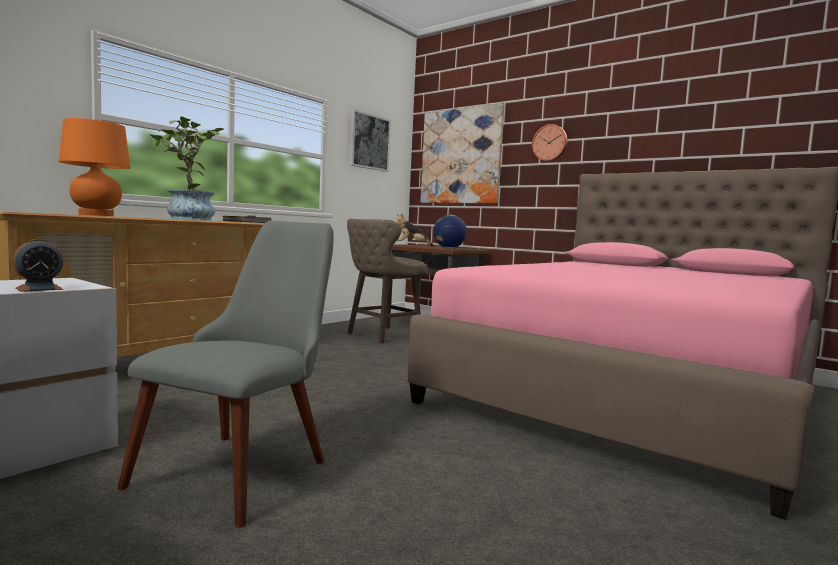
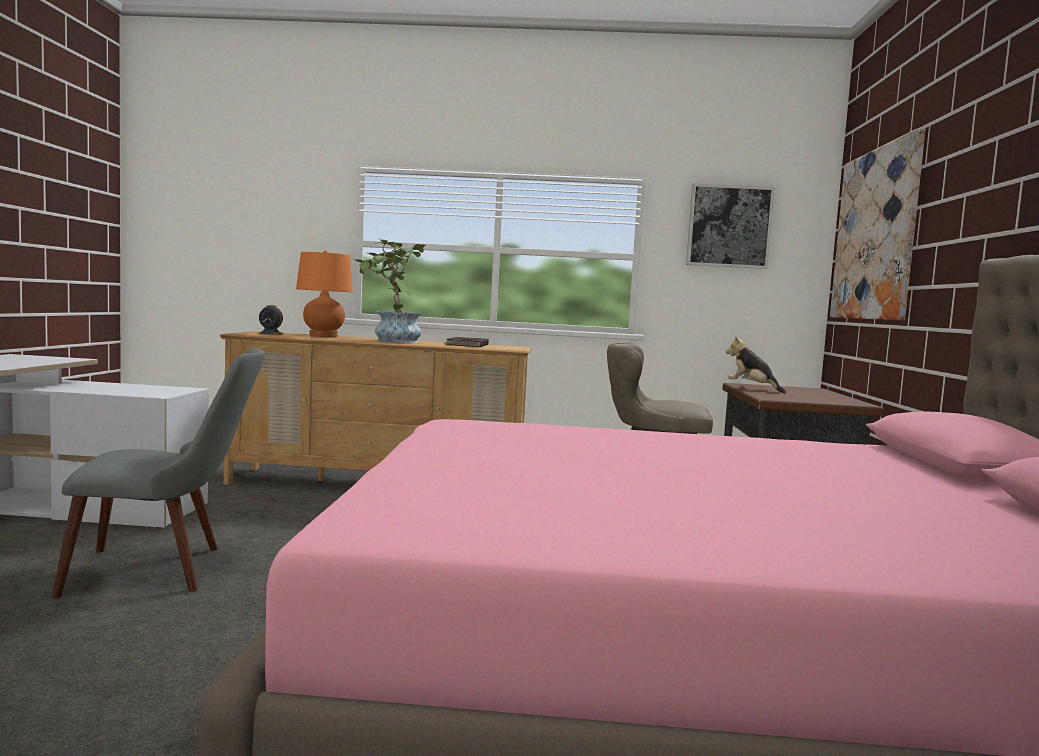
camera: 55 degrees right, 0 degrees up
alarm clock [13,239,64,292] -> alarm clock moved to [257,305,283,335]
globe [433,215,467,249] -> none
wall clock [532,124,567,161] -> none

